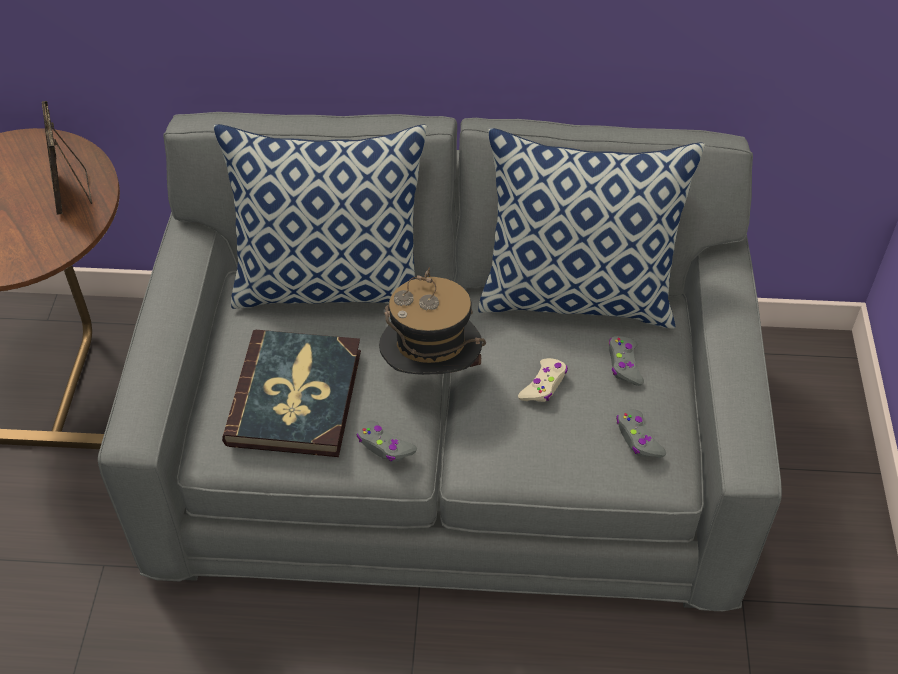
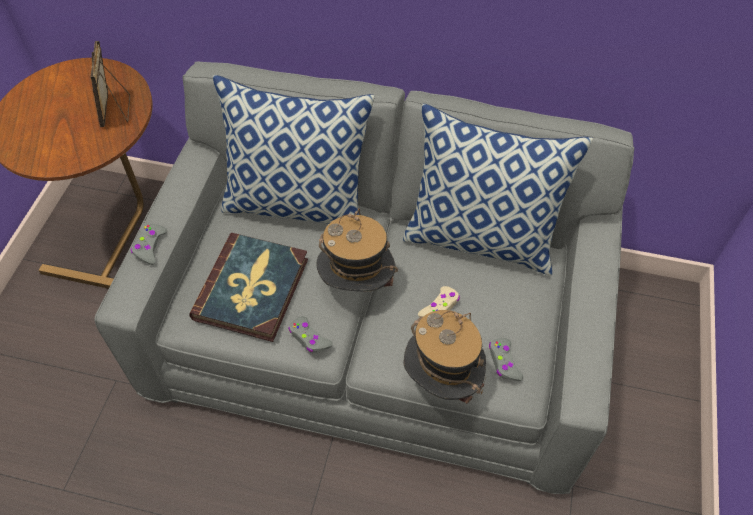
camera: 10 degrees right, 5 degrees up
grey game controller [609,336,644,386] -> grey game controller moved to [131,223,167,265]
none -> hat [403,310,486,404]

